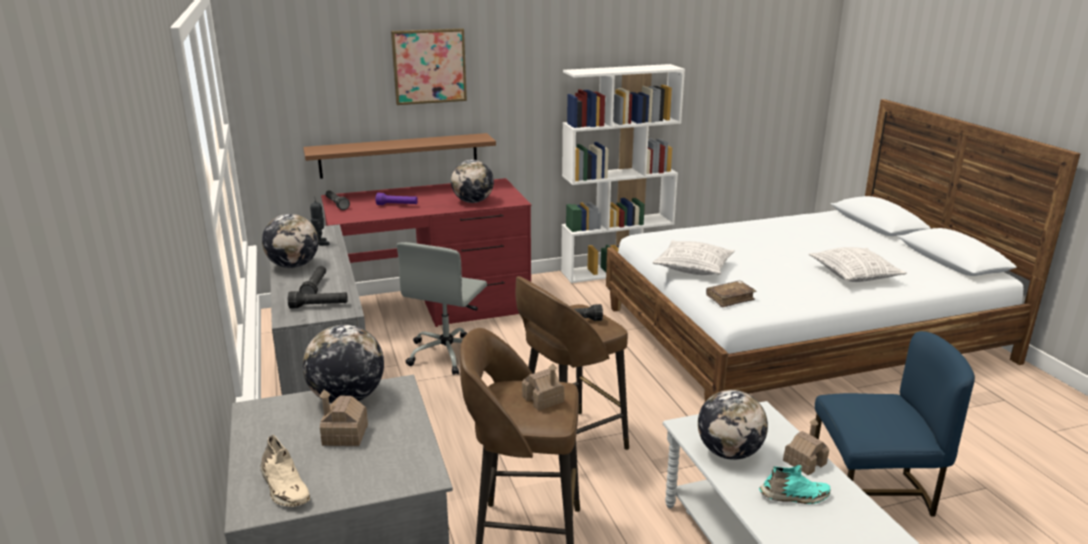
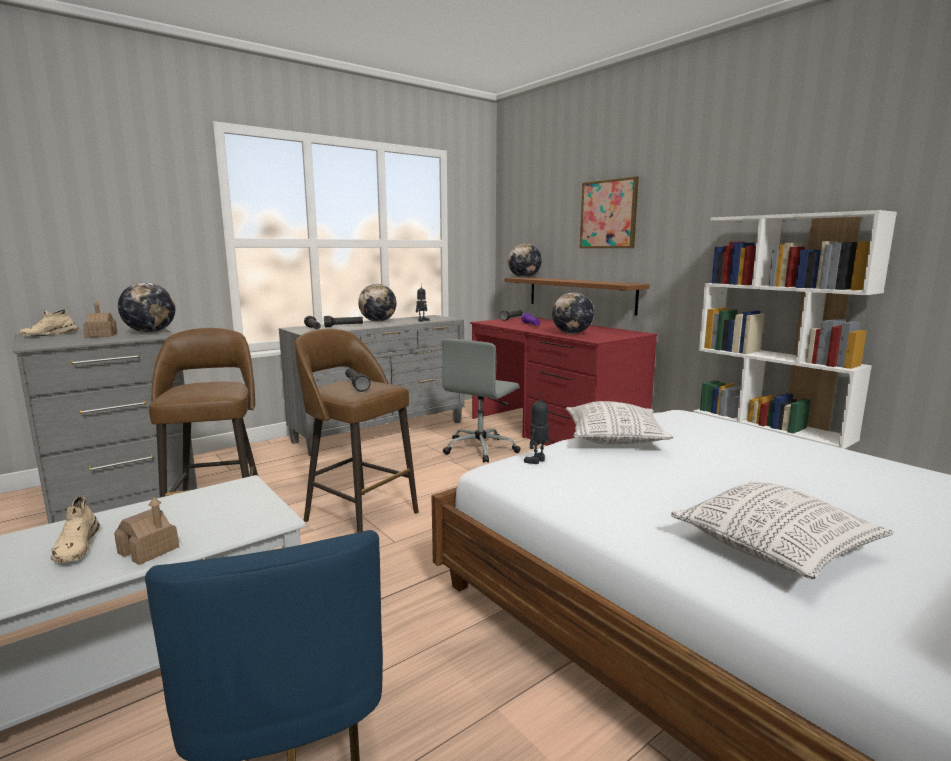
camera: 70 degrees right, 10 degrees down
grey office chair [397,242,487,375] -> grey office chair turned 60 degrees counterclockwise [441,339,521,463]
toy house [522,363,564,411] -> none
globe [698,390,768,460] -> globe moved to [508,243,542,278]
brown book [706,281,757,308] -> toy robot [524,392,549,464]
turquoise shoe [759,464,831,504] -> beige shoe [51,495,100,563]

